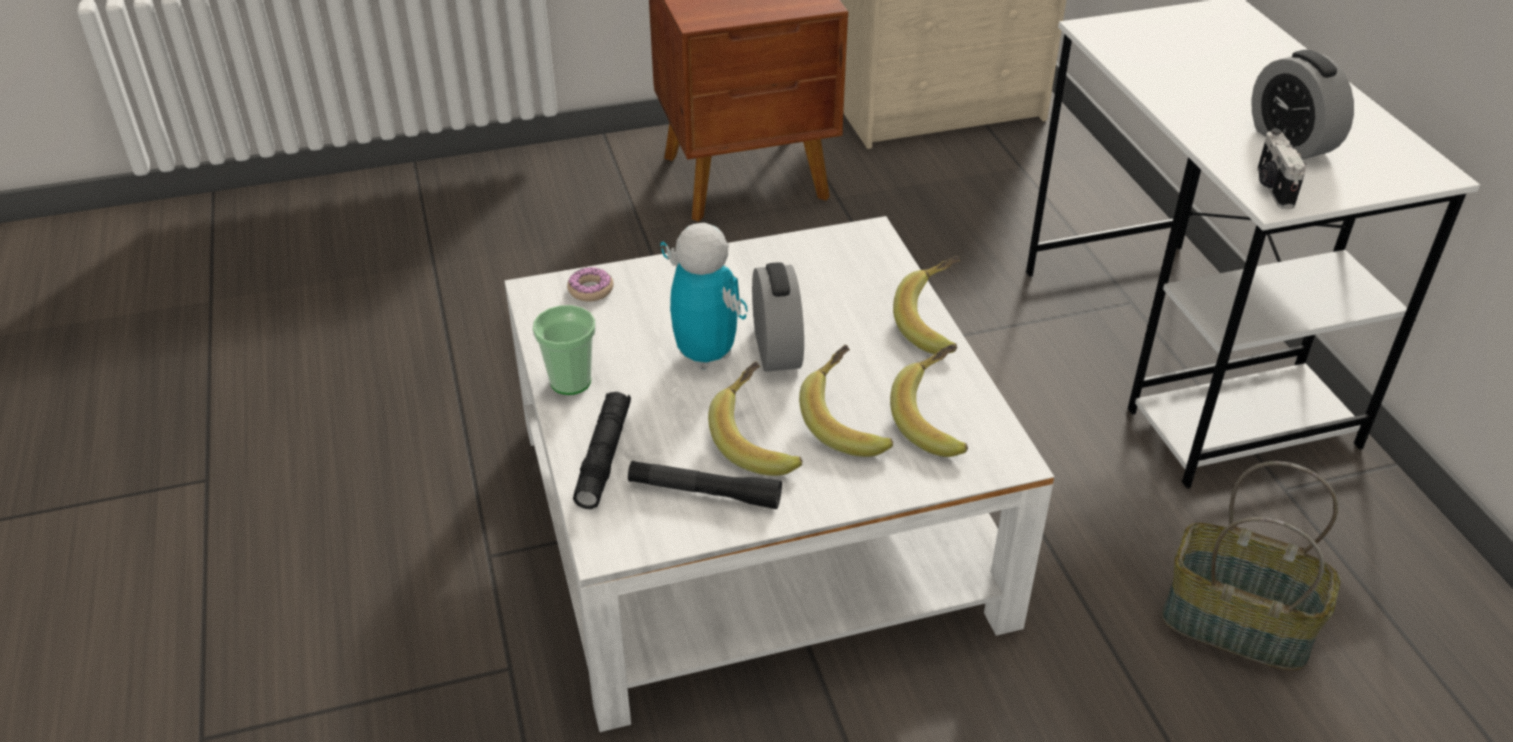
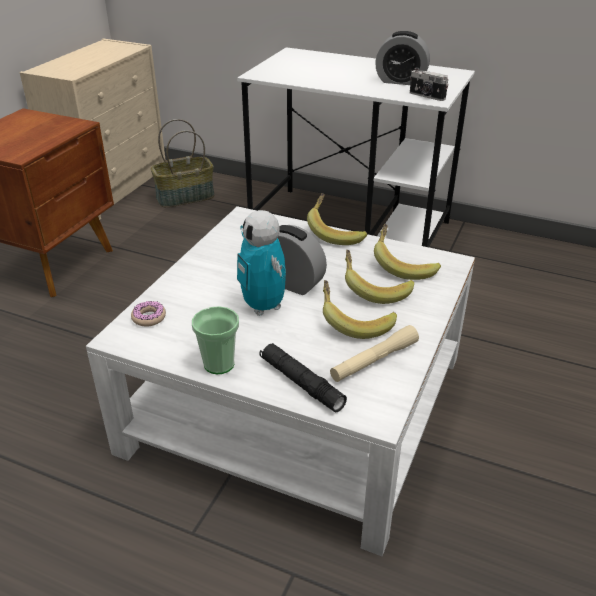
camera: 50 degrees left, 5 degrees down
black flashlight [628,461,782,509] -> beige flashlight [330,325,419,382]
toy robot [660,223,748,370] -> toy robot turned 120 degrees counterclockwise [237,210,286,316]
basket [1162,461,1340,671] -> basket moved to [151,119,214,207]

